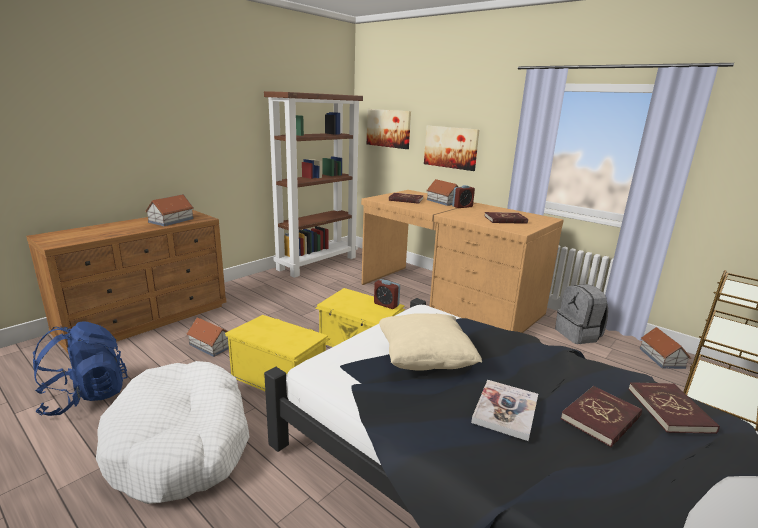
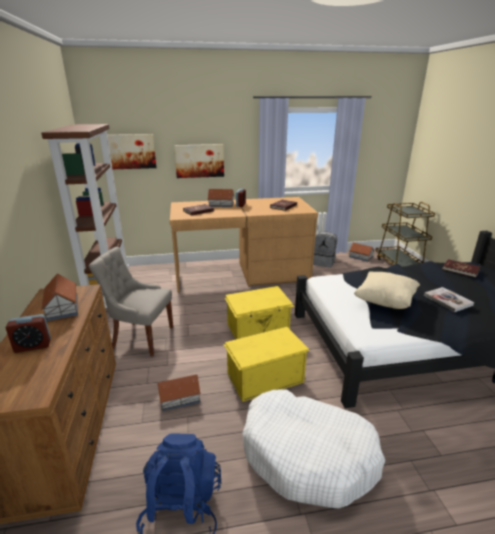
camera: 50 degrees left, 5 degrees up
alarm clock [374,279,400,309] -> alarm clock moved to [6,314,51,353]
red book [561,386,642,447] -> none
none -> grey chair [89,247,173,356]

